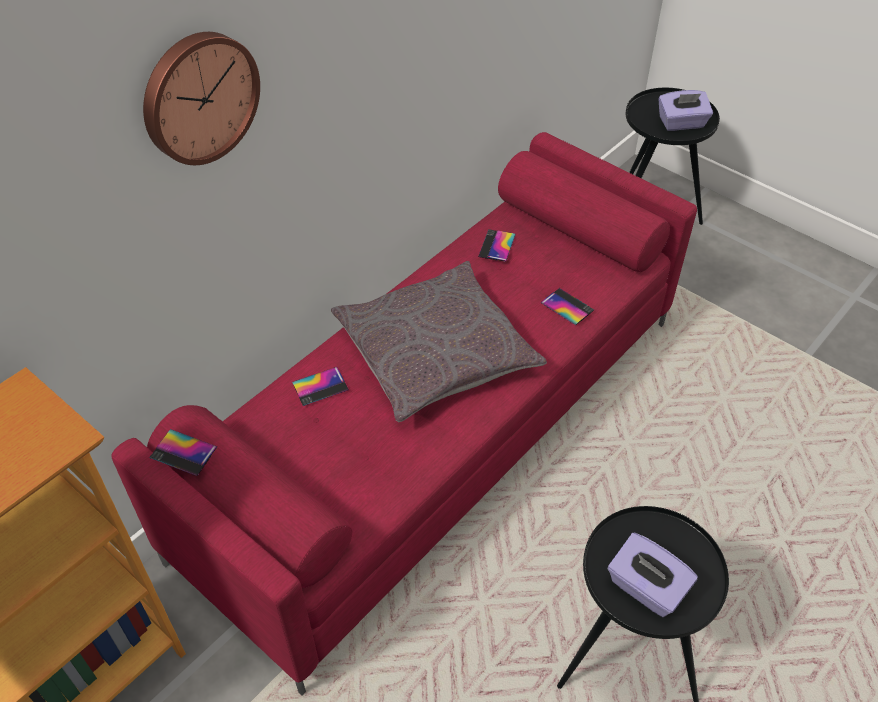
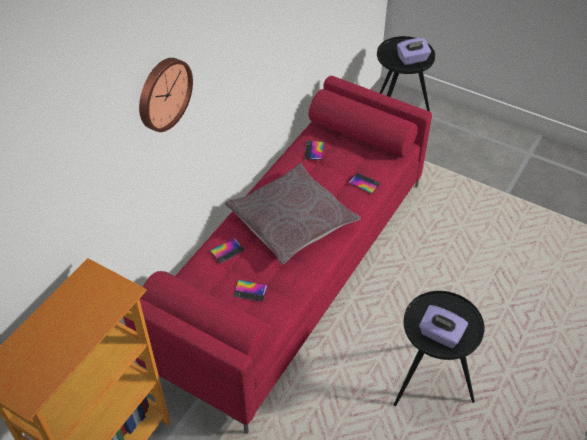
camera: 10 degrees left, 0 degrees up
phone [149,429,217,476] -> phone moved to [233,280,268,302]

